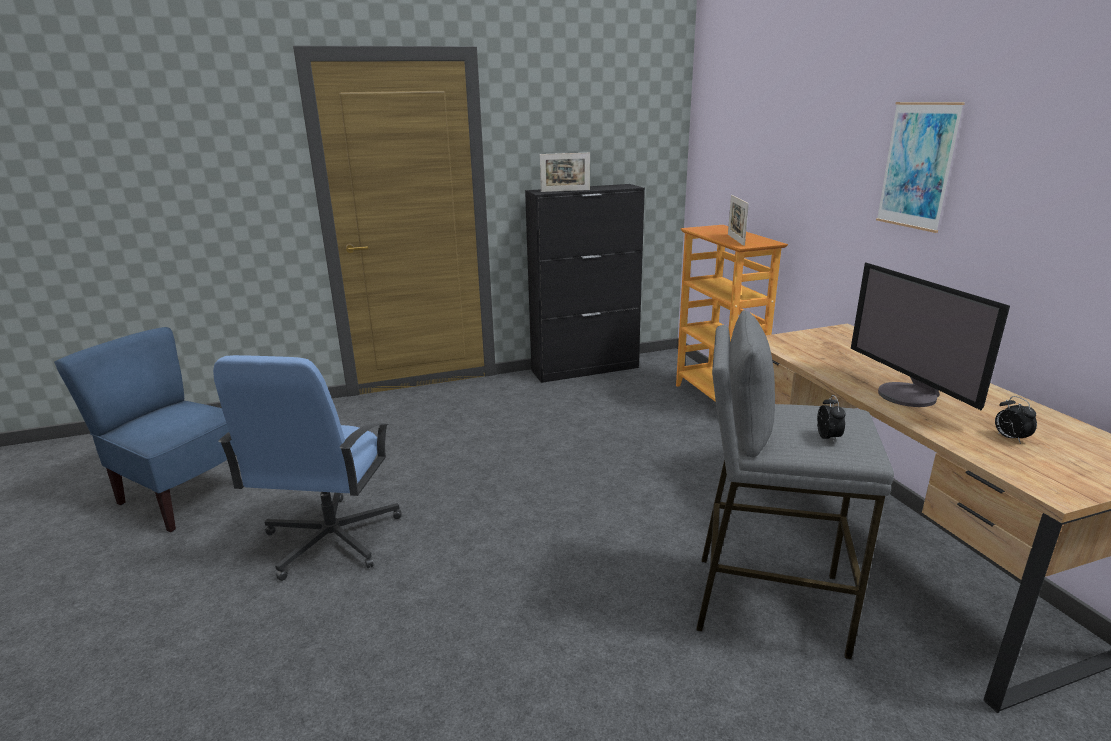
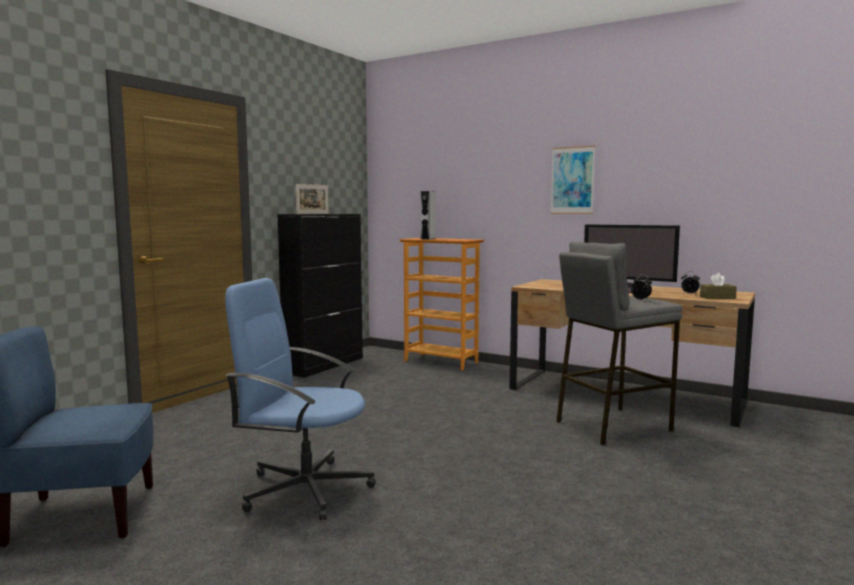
camera: 40 degrees left, 15 degrees down
blue office chair [213,355,402,581] -> blue office chair turned 135 degrees clockwise [225,278,376,520]
picture frame [728,195,749,246] -> none
none -> grey speaker [421,191,436,239]
none -> brown tissue box [700,273,737,299]

